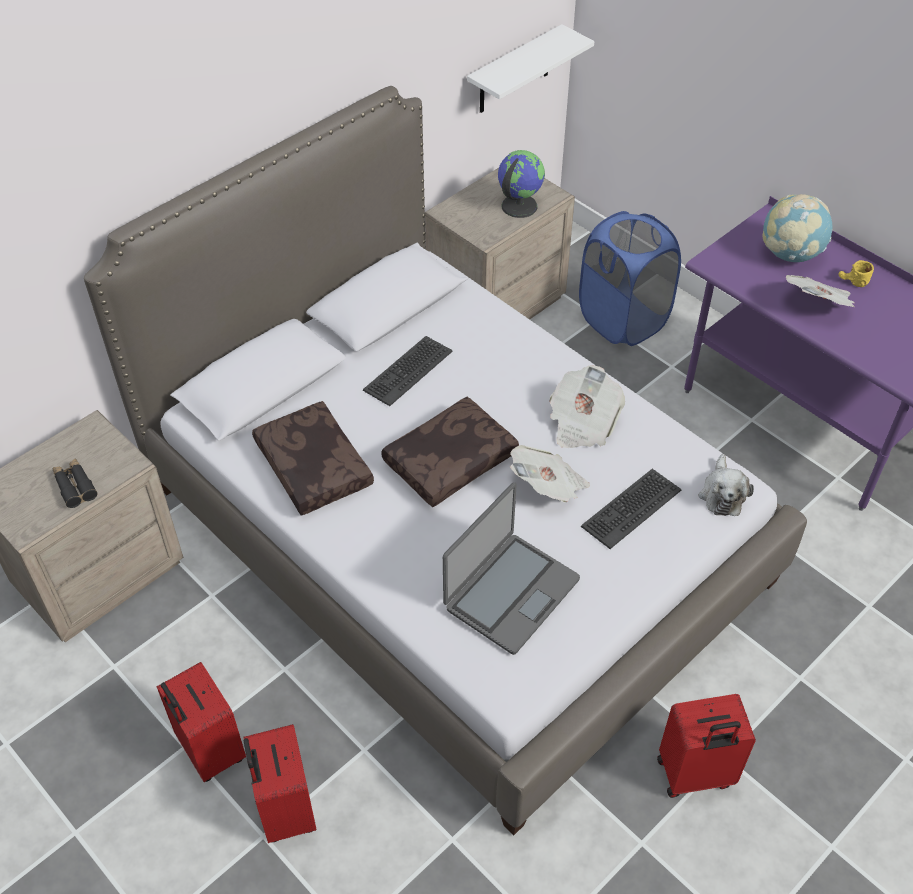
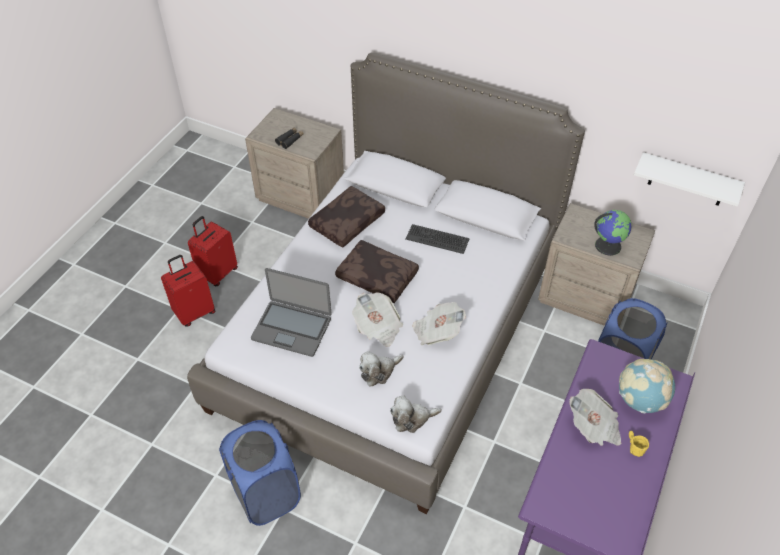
camera: 70 degrees right, 0 degrees up
keyboard [581,469,681,549] -> plush toy [359,351,403,387]
red suitcase [657,694,756,798] -> blue laundry basket [219,420,301,526]

